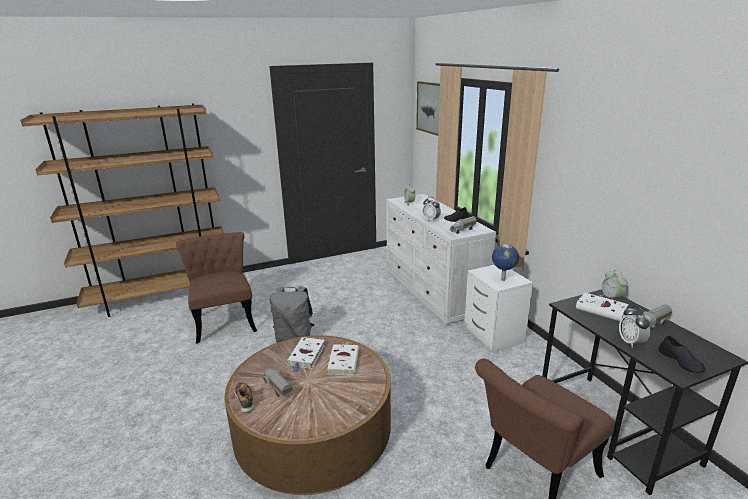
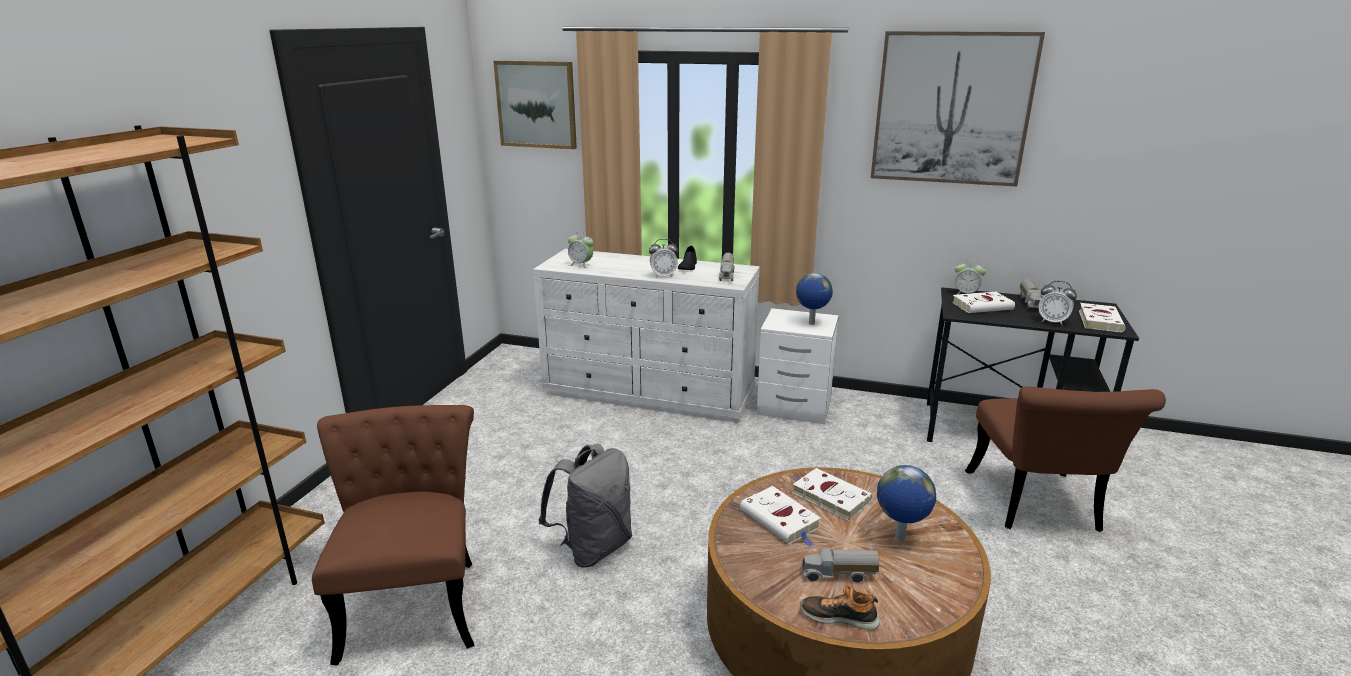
camera: 50 degrees left, 0 degrees up
brown chair [176,232,257,344] -> brown chair turned 60 degrees clockwise [312,405,475,666]
black shoe [659,335,706,373] -> white book [1079,303,1125,332]
none -> picture [871,31,1045,187]
none -> globe [877,465,936,542]

